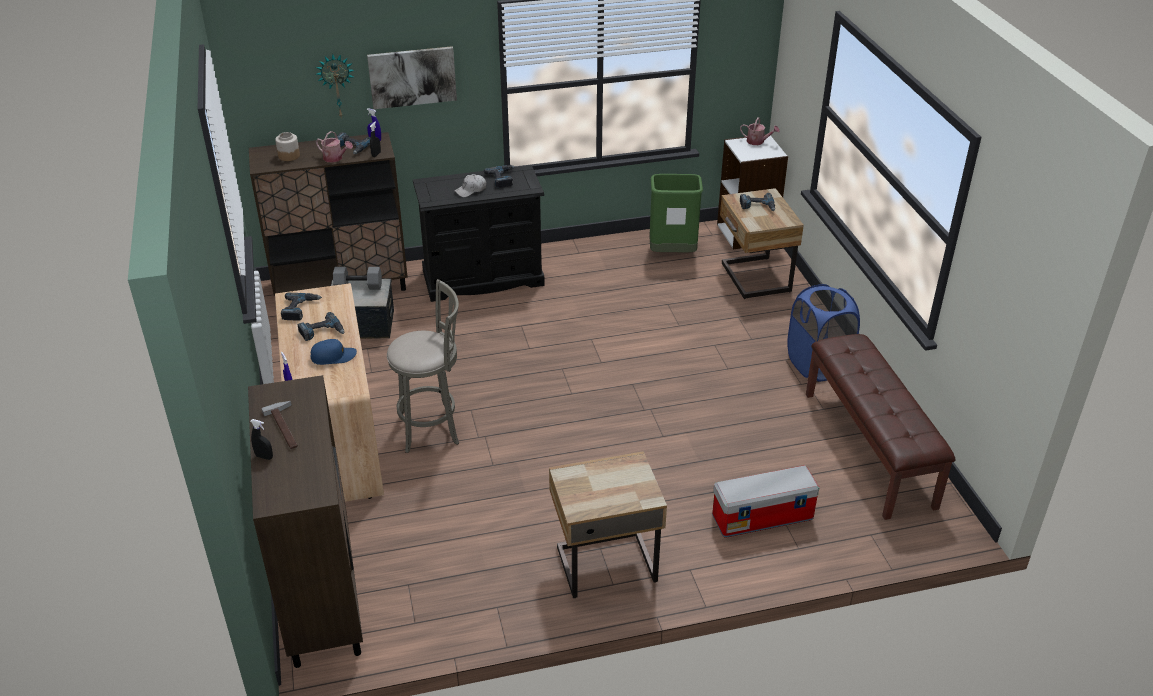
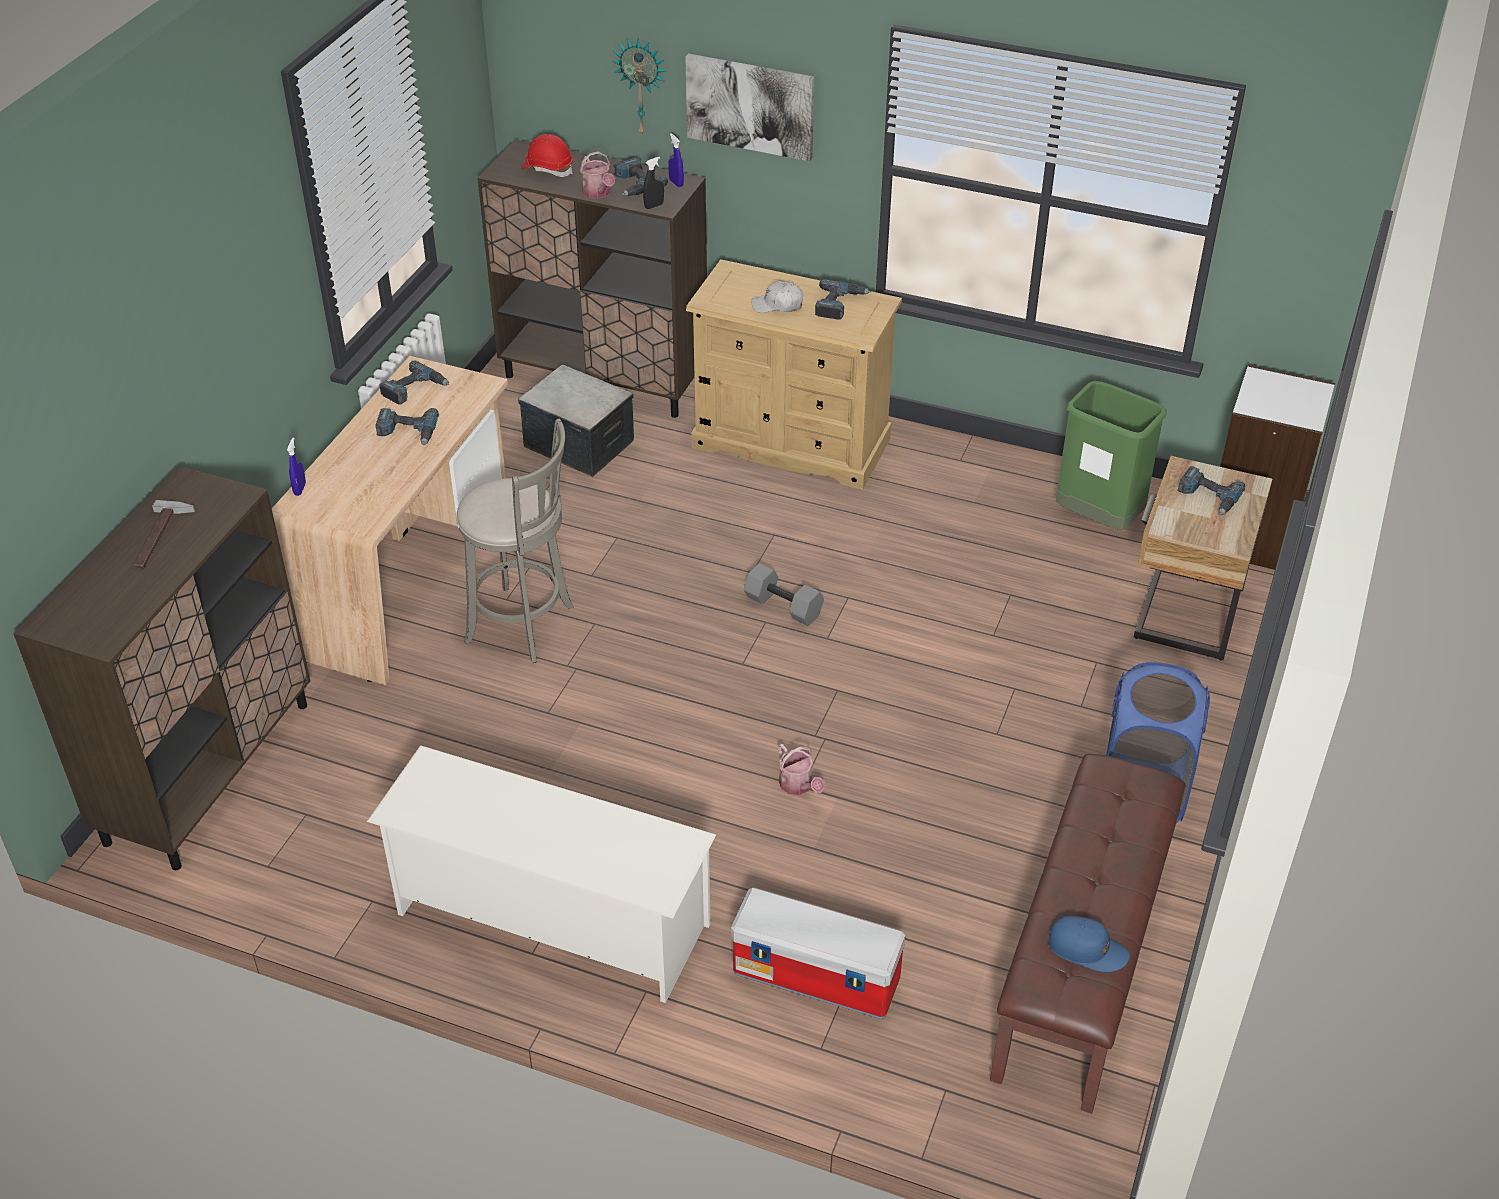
camera: 35 degrees right, 5 degrees up
black spray bottle [250,419,273,460] -> none
jar [275,132,300,161] -> red hard hat [521,134,573,177]
blue cap [310,339,357,365] -> blue cap moved to [1048,916,1130,972]
grey dumbbell [333,267,382,290] -> grey dumbbell moved to [744,563,824,626]
black dresser [413,165,545,302] -> beige dresser [686,259,902,490]
beige nightstand [549,451,667,598] -> white shoe rack [367,745,716,1003]
watering can [740,117,780,145] -> watering can moved to [778,744,825,795]

